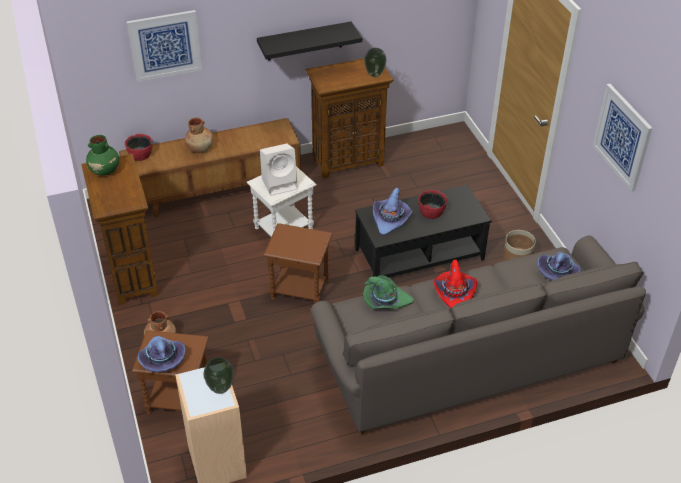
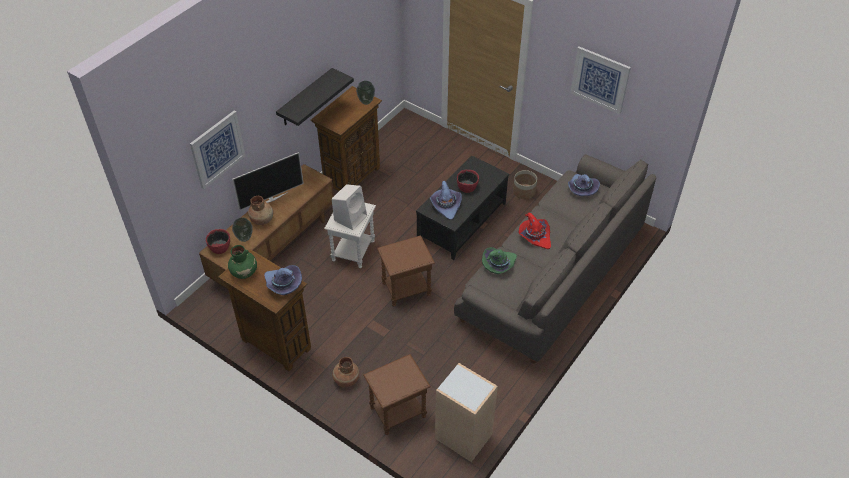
camera: 35 degrees left, 5 degrees up
purple hat [138,336,186,372] -> purple hat moved to [264,265,302,295]
vase [203,357,234,394] -> vase moved to [232,217,253,242]
none -> television [232,152,304,210]

